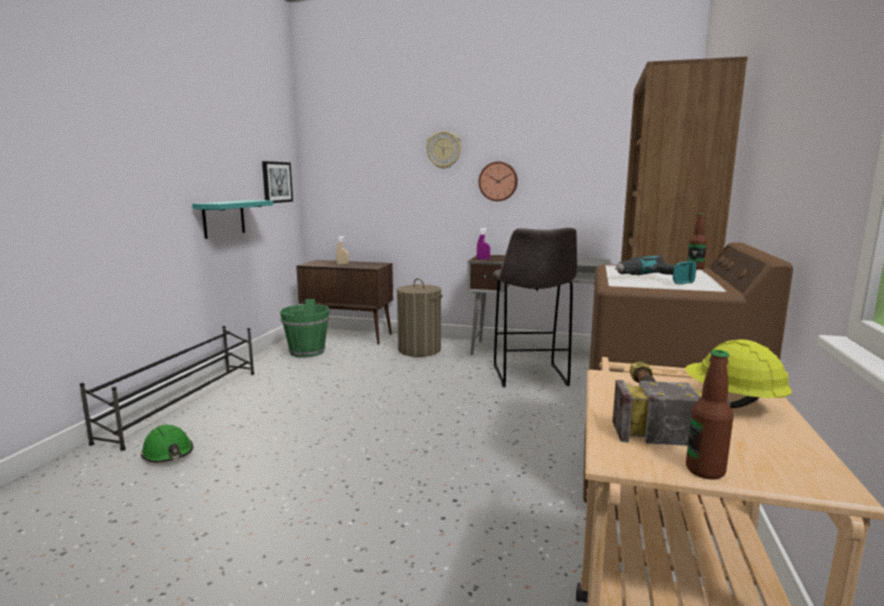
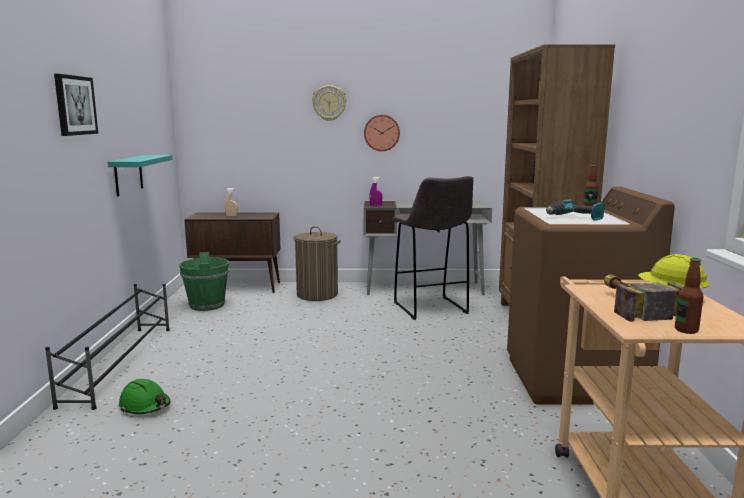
camera: 15 degrees left, 0 degrees up
picture [262,161,293,203] -> picture moved to [54,74,98,136]

